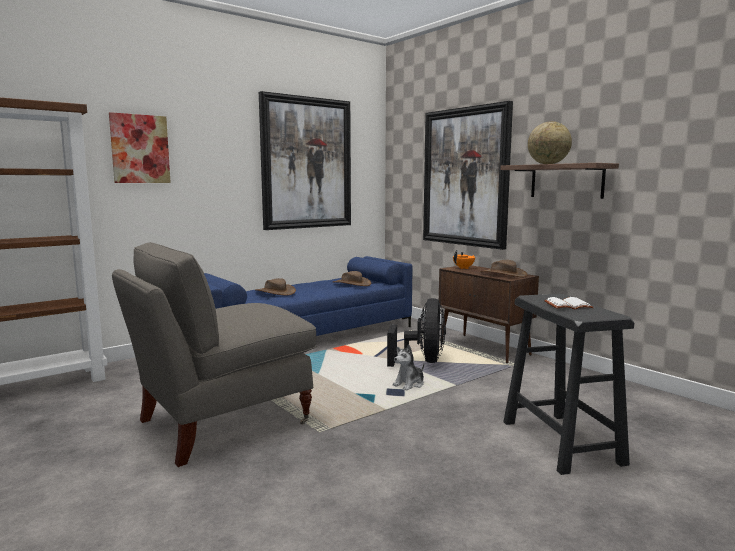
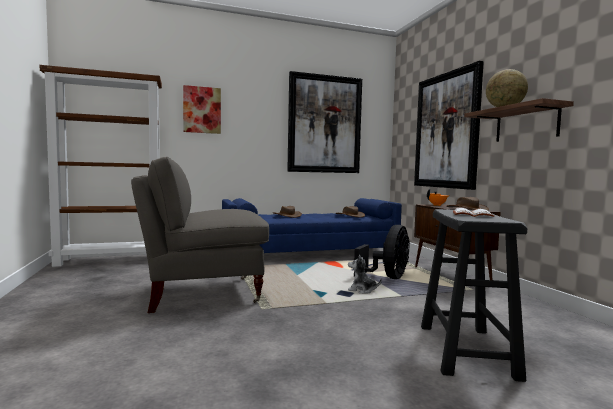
camera: 20 degrees right, 5 degrees down
plush toy [393,344,424,390] -> plush toy turned 45 degrees clockwise [348,255,382,294]

